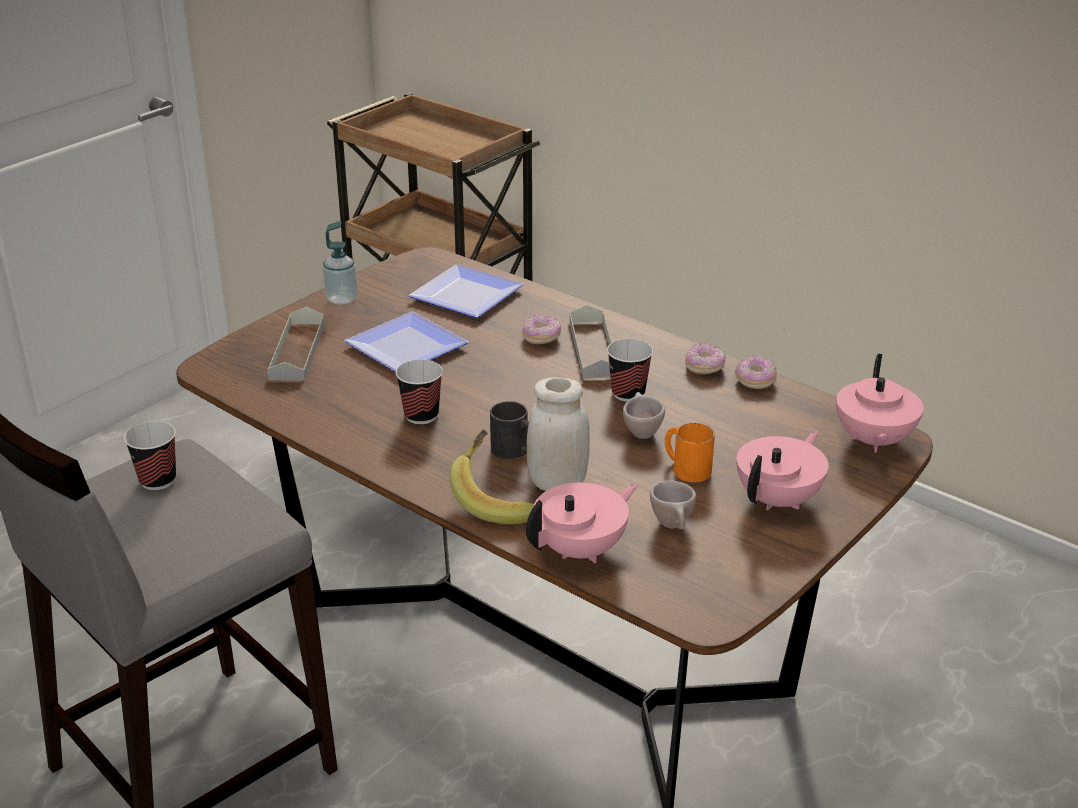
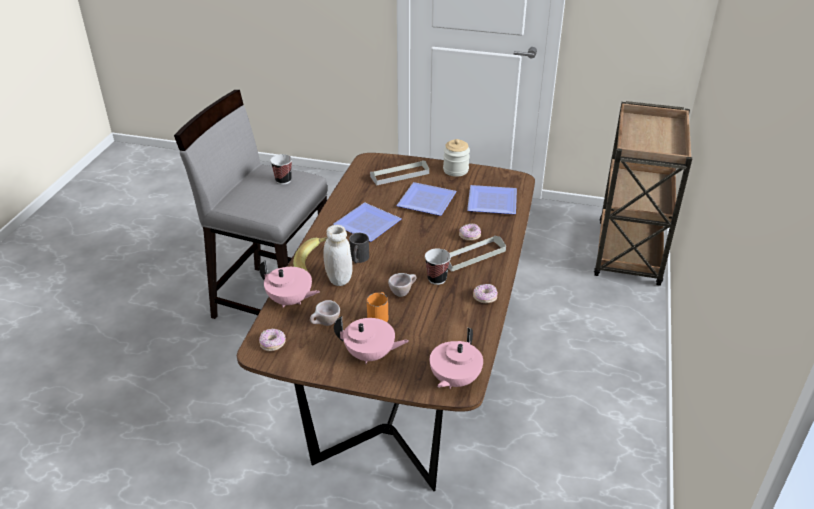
camera: 65 degrees right, 5 degrees up
soap dispenser [322,221,358,305] -> jar [443,139,470,177]
cup [396,359,443,424] -> plate [333,203,402,242]
donut [735,356,777,389] -> donut moved to [259,329,286,351]
pink teapot [836,354,924,453] -> pink teapot turned 45 degrees counterclockwise [430,328,483,389]

